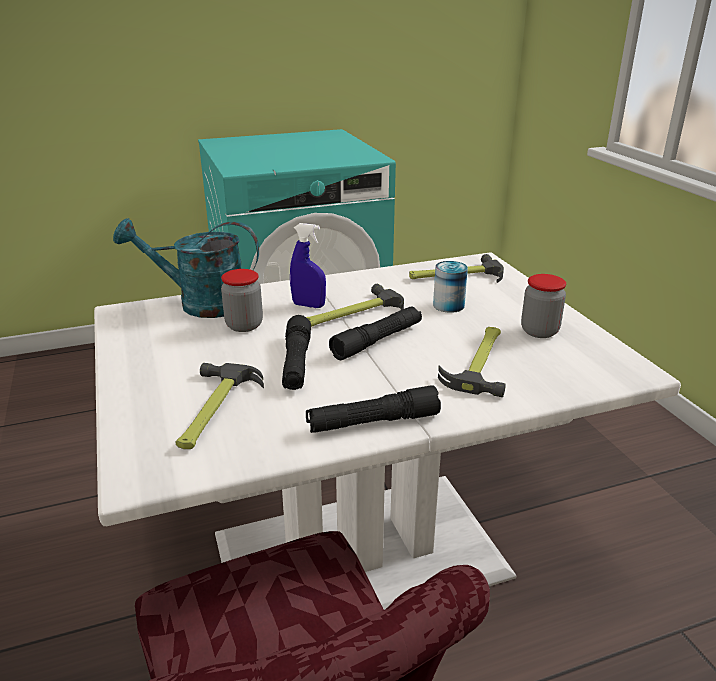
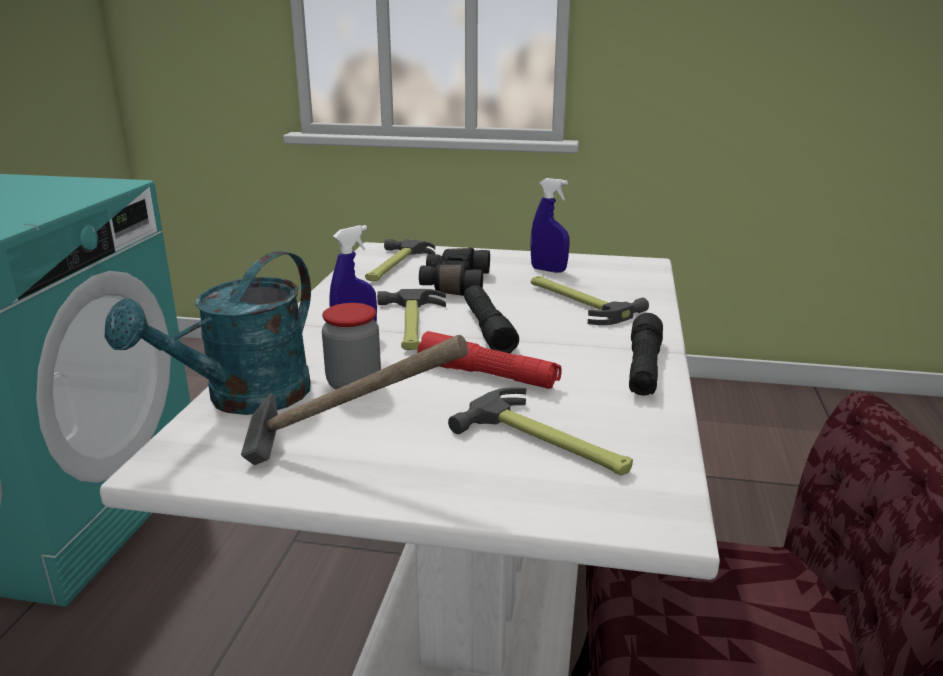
camera: 60 degrees left, 5 degrees down
black flashlight [282,315,311,390] -> red flashlight [417,331,562,389]
can [433,261,468,313] -> black binoculars [419,248,490,296]
jar [521,274,566,338] -> blue spray bottle [530,178,570,273]
none -> hammer [241,335,468,465]

